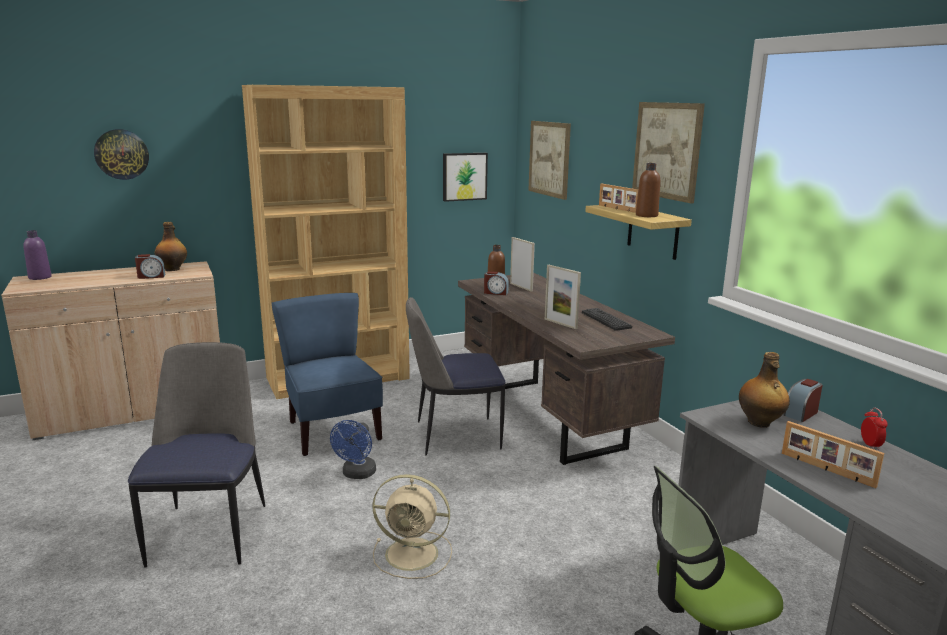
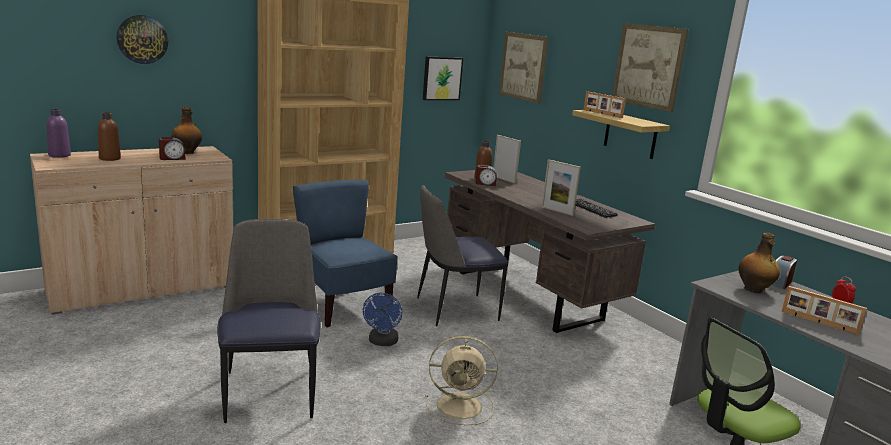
camera: 10 degrees left, 0 degrees up
brown bottle [636,163,660,217] -> brown bottle moved to [98,112,121,161]

